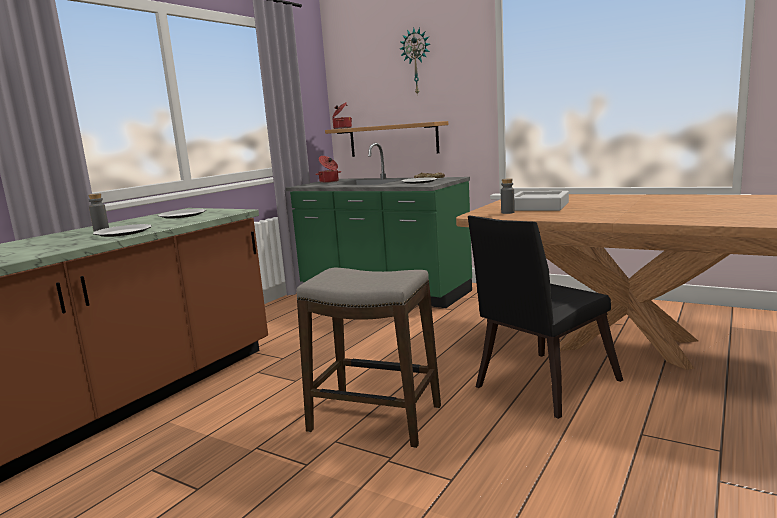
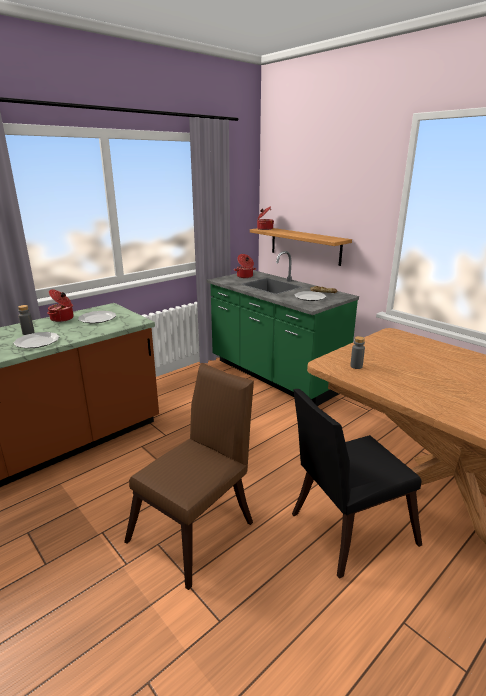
camera: 15 degrees right, 10 degrees up
stool [296,268,441,448] -> brown chair [124,363,254,590]
wall clock [400,28,430,96] -> none
grey tray [514,191,569,211] -> none
none -> cooking pot [47,289,74,322]

